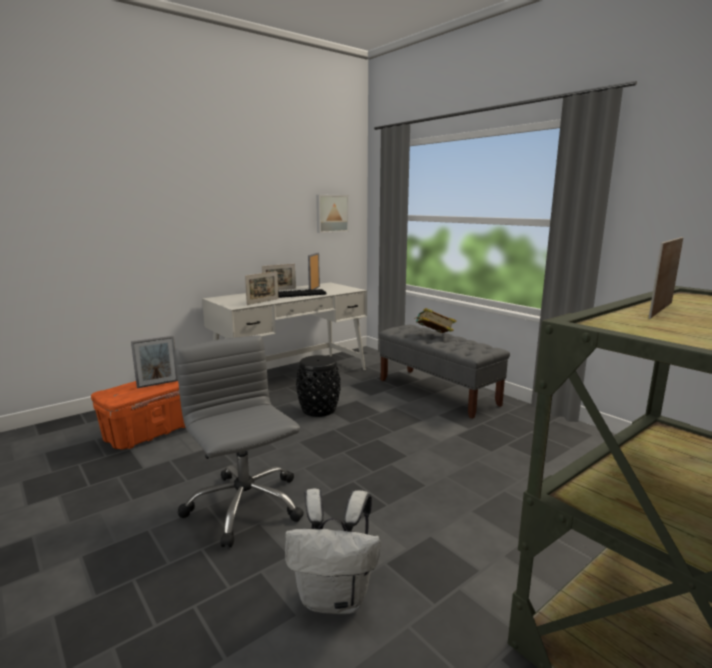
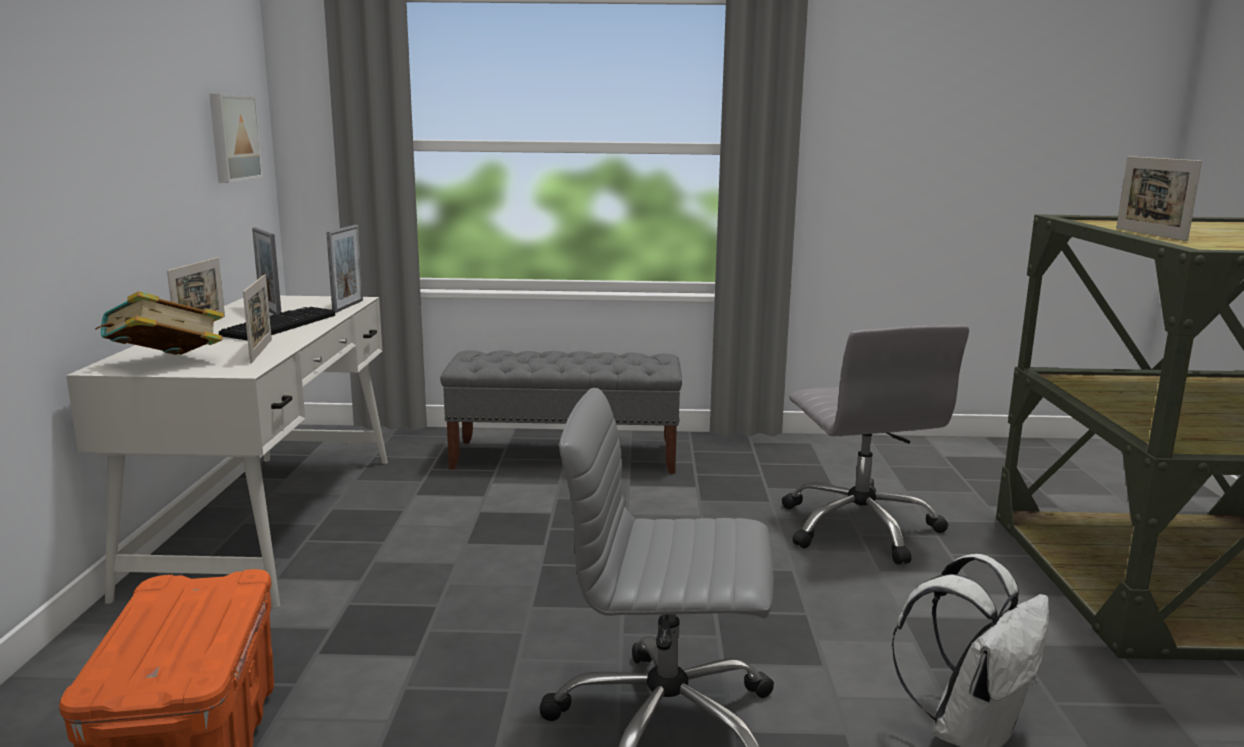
camera: 50 degrees left, 0 degrees up
picture frame [131,336,178,388] -> picture frame moved to [326,225,363,313]
black stool [296,355,341,417] -> none
book [414,308,457,333] -> book moved to [95,291,224,355]
none -> grey office chair [782,325,969,565]

